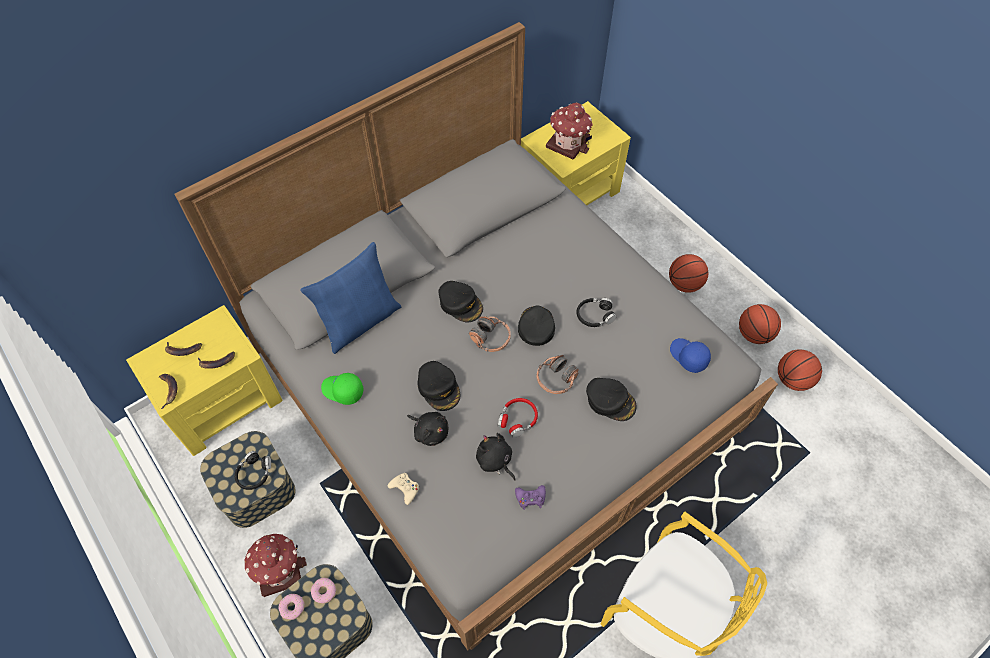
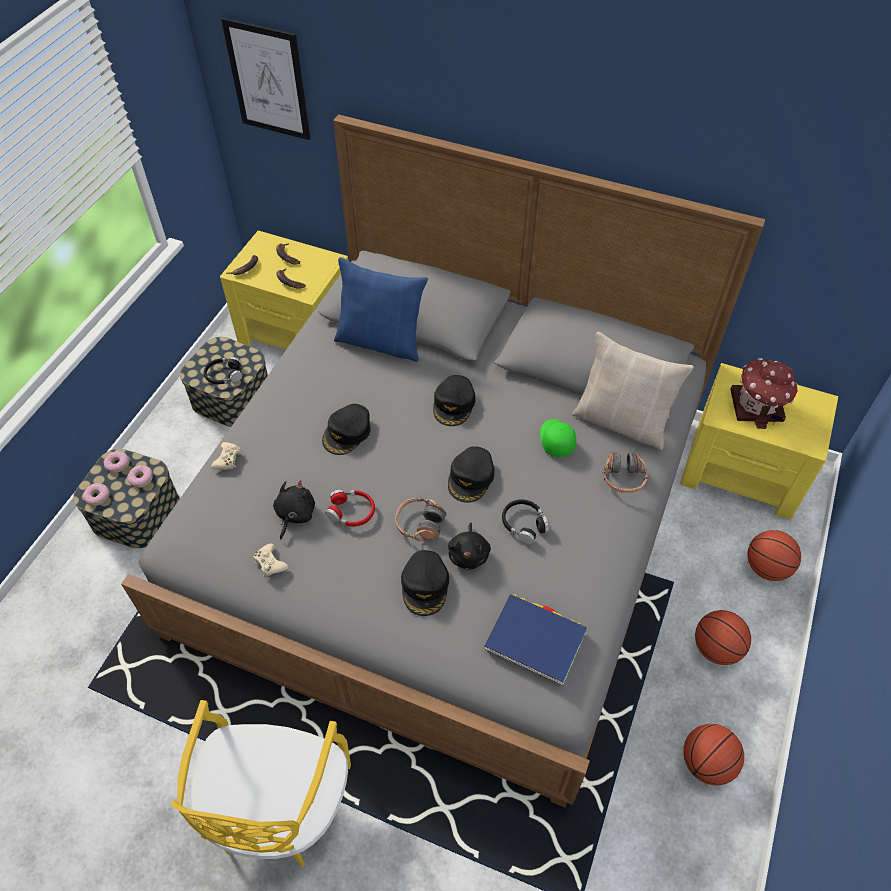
camera: 60 degrees right, 5 degrees down
toy house [245,534,307,597] -> none
green cap [321,373,364,405] -> green cap moved to [540,419,576,457]
black plush toy [407,412,448,446] -> black plush toy moved to [448,523,491,570]
headphones [469,316,511,352] -> headphones moved to [603,452,648,493]
purple game controller [515,485,546,510] -> beige game controller [253,543,288,577]
black cap [518,306,555,346] -> black cap turned 135 degrees clockwise [448,446,495,503]
blue cap [670,338,711,373] -> blue book [484,594,587,685]
basketball [778,349,822,391] -> basketball moved to [748,530,801,581]
none -> donut [83,483,110,506]
none -> picture [221,18,310,140]
none -> beige pillow [572,332,694,450]

